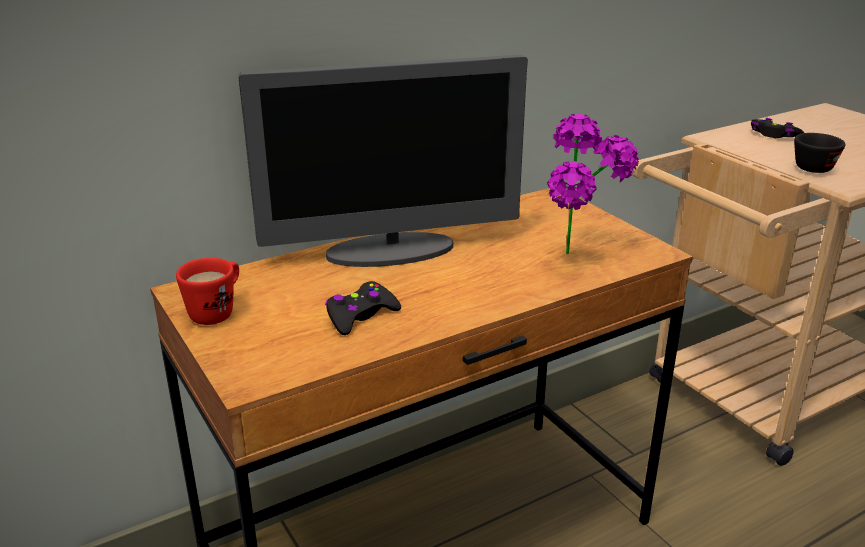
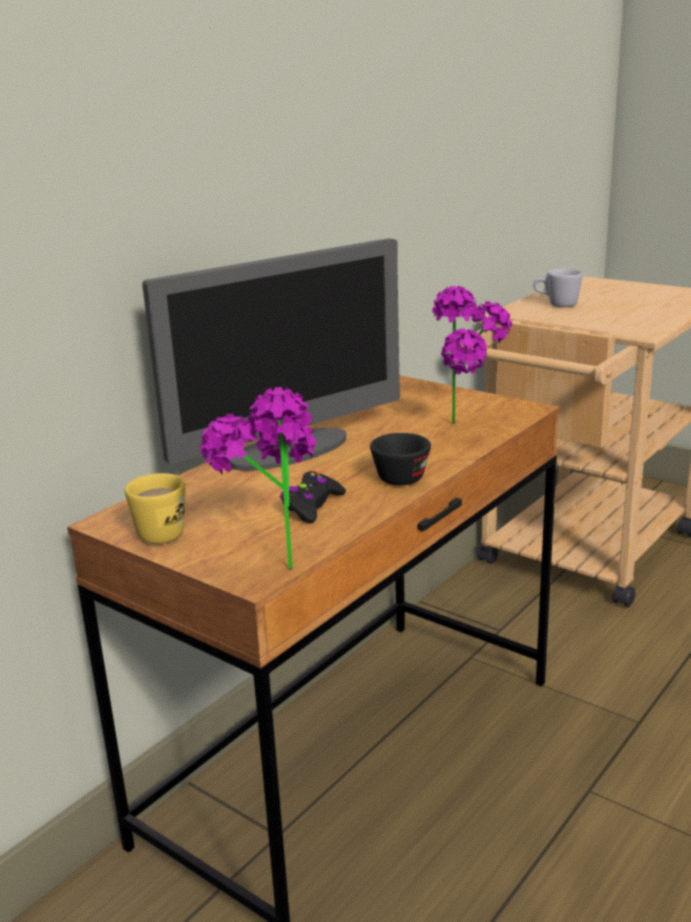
camera: 20 degrees left, 5 degrees down
red mug [176,258,239,325] -> yellow mug [125,473,185,544]
black game controller [751,118,804,138] -> white mug [533,269,583,307]
black cup [794,133,846,173] -> black cup moved to [370,433,431,485]
none -> potted plant [200,387,316,569]

